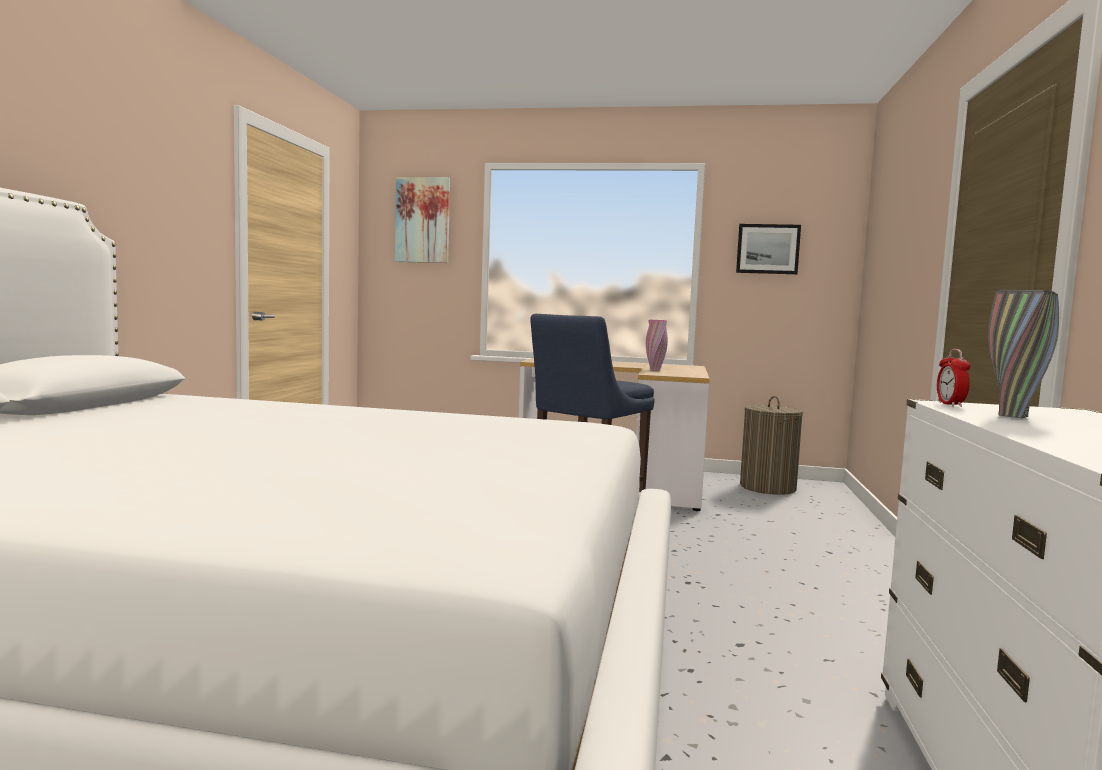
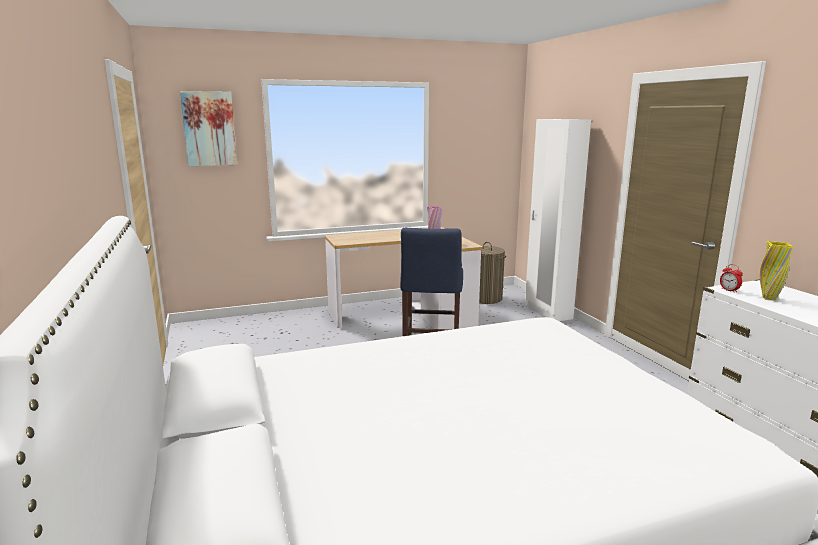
camera: 30 degrees left, 10 degrees up
picture [736,224,801,274] -> none
grey vase [988,290,1059,418] -> yellow vase [760,241,794,301]
none -> white wardrobe [525,119,591,321]

